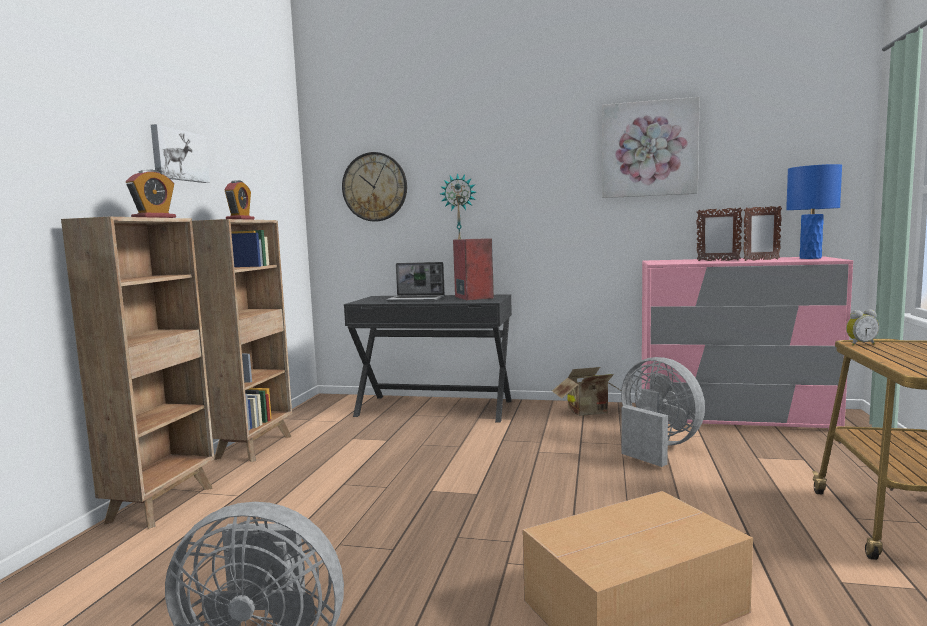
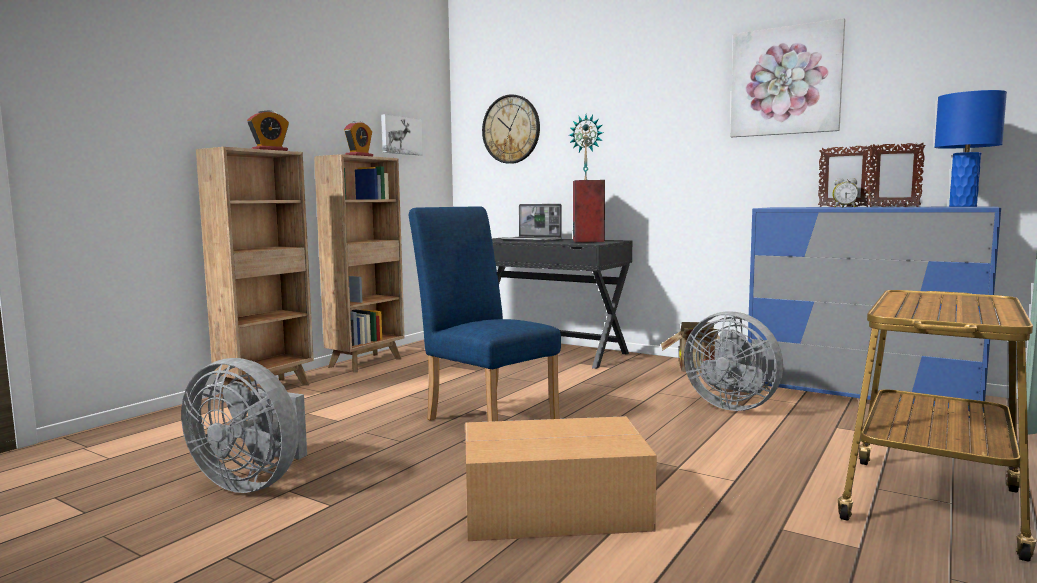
camera: 20 degrees right, 0 degrees up
picture [151,124,210,183] -> picture moved to [381,114,423,155]
grey fan [621,357,705,467] -> grey fan turned 150 degrees clockwise [684,312,783,411]
pink dresser [642,256,853,430] -> blue dresser [748,206,1001,418]
alarm clock [846,309,879,346] -> alarm clock moved to [832,178,858,207]
none -> blue chair [409,206,561,422]

